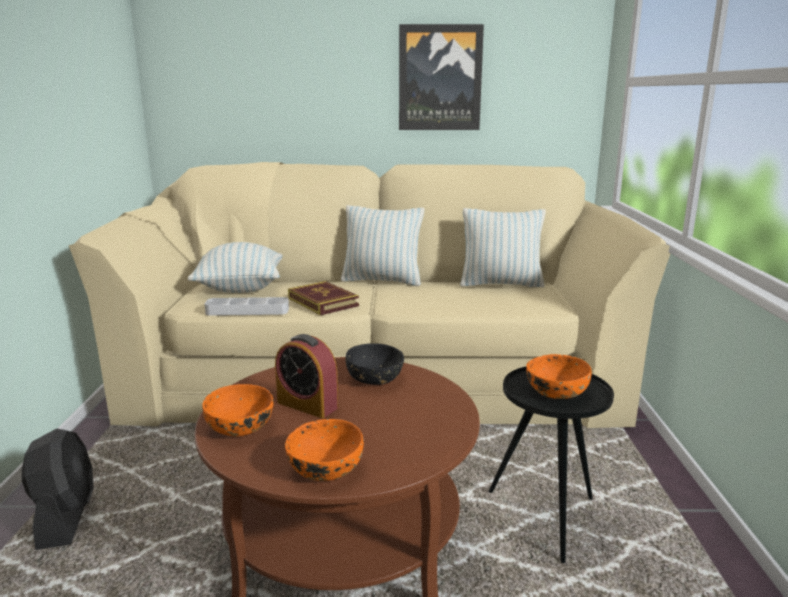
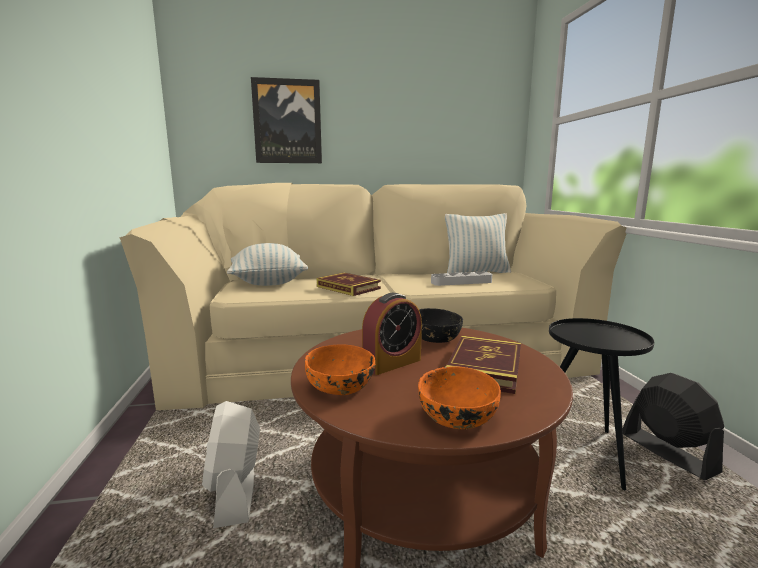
camera: 10 degrees left, 5 degrees down
black fan [22,428,94,550] -> black fan moved to [623,373,724,480]
grey tray [205,297,289,316] -> grey tray moved to [431,272,492,286]
alarm clock [275,334,338,418] -> alarm clock turned 60 degrees counterclockwise [362,293,422,375]
pillow [341,205,424,286] -> none
picture [399,24,484,130] -> picture moved to [251,77,322,163]
orange bowl [526,354,592,399] -> none
none -> white fan [202,401,260,528]
none -> book [446,336,521,394]

